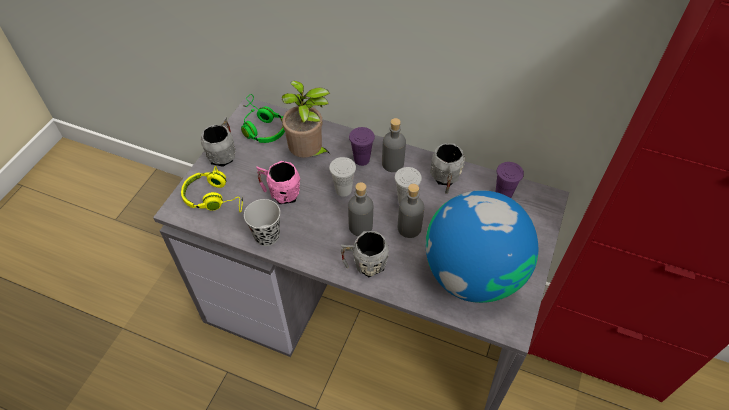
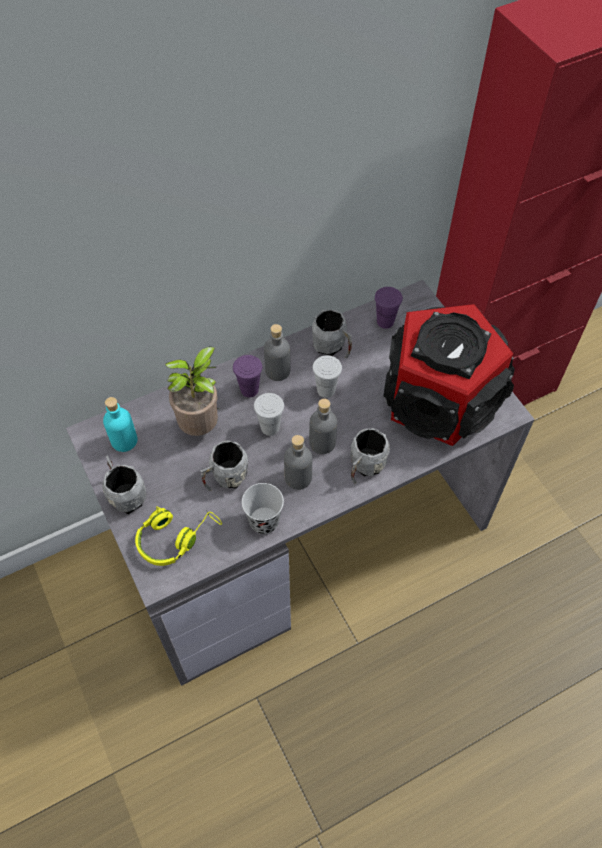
camera: 50 degrees left, 5 degrees up
green headphones [241,94,285,143] -> turquoise bottle [103,397,137,452]
pink mug [256,161,300,204] -> grey mug [200,441,248,491]
grey bottle [398,184,424,238] -> grey bottle moved to [284,435,312,490]
globe [426,190,538,303] -> speaker [383,304,515,446]

